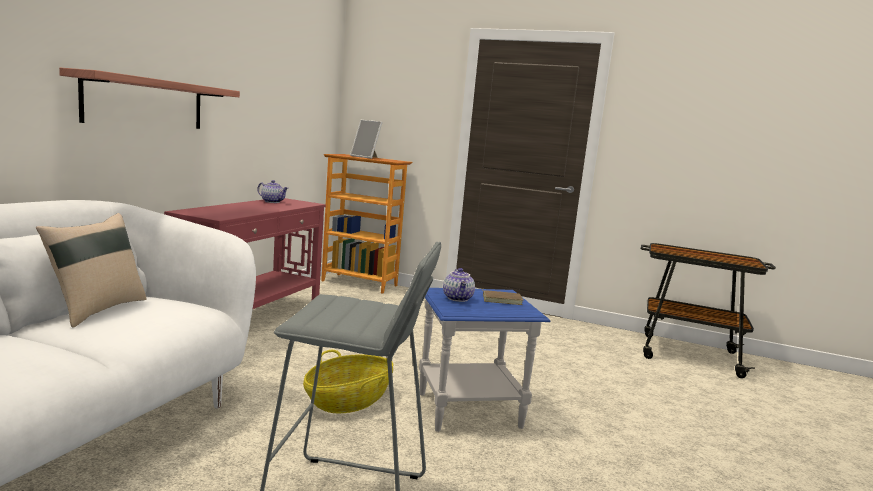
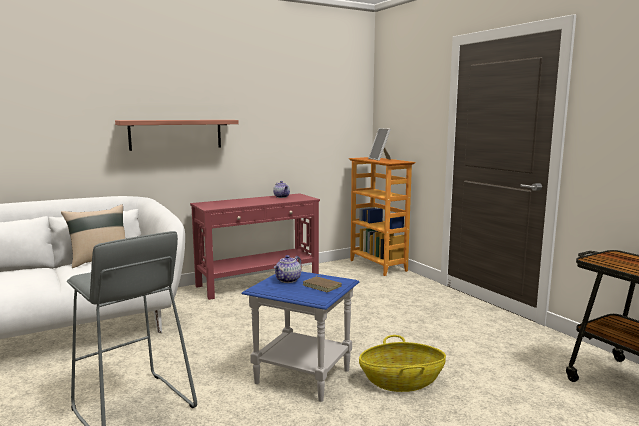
camera: 40 degrees right, 0 degrees up
basket [303,350,393,413] -> basket moved to [359,335,446,392]

